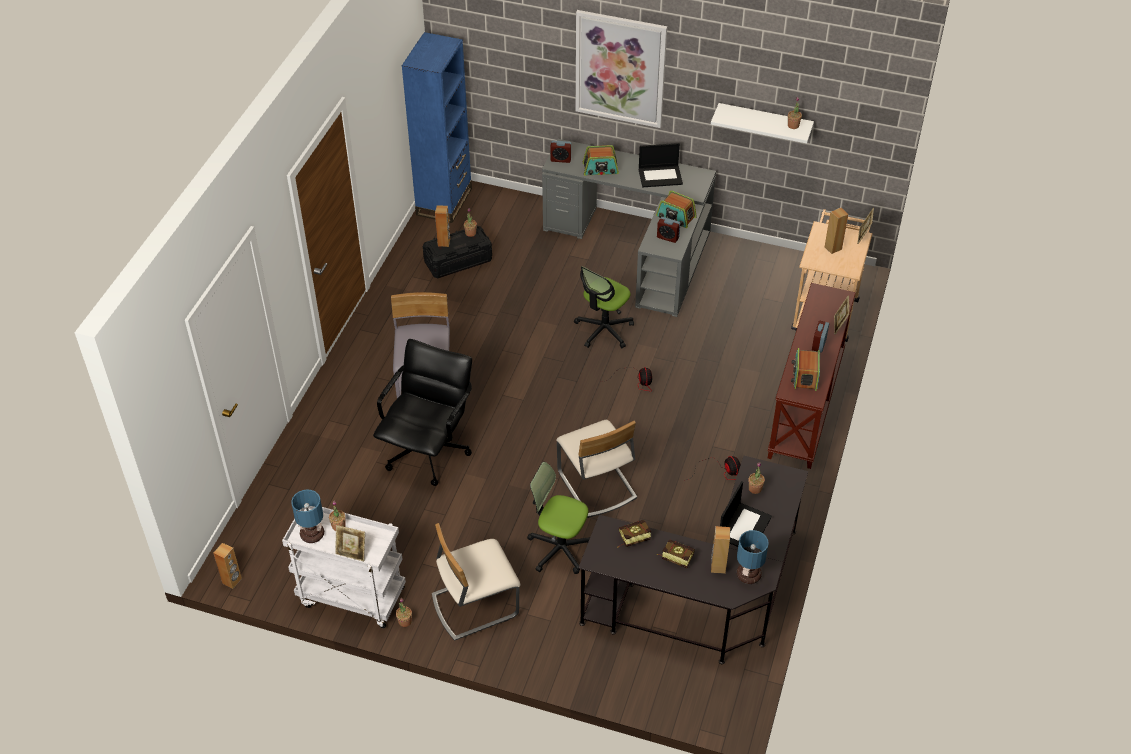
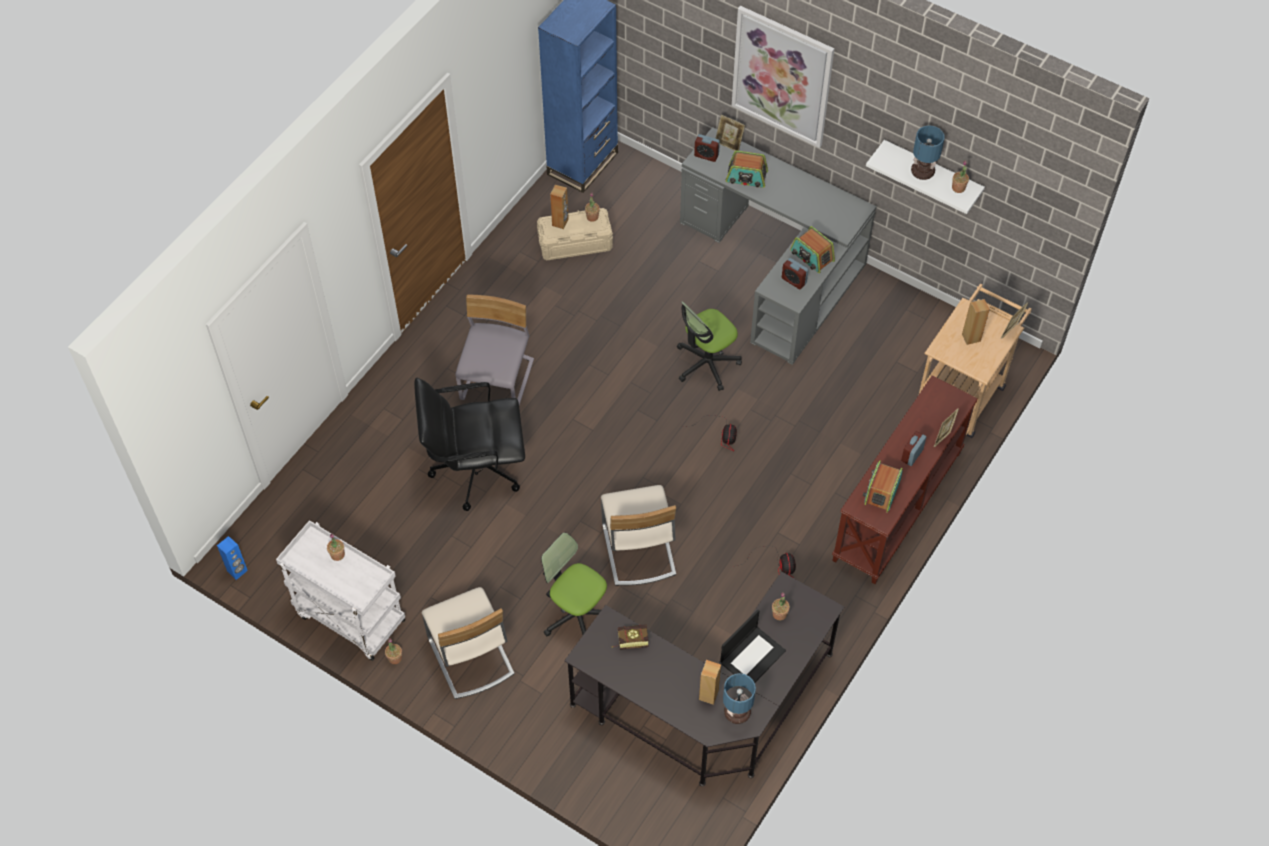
camera: 15 degrees right, 10 degrees up
brown speaker [213,543,242,589] -> blue speaker [217,536,248,580]
table lamp [291,489,324,543] -> table lamp moved to [911,125,944,180]
picture frame [335,525,365,561] -> picture frame moved to [715,115,745,151]
black office chair [373,339,472,486] -> black office chair turned 135 degrees counterclockwise [414,378,525,511]
black storage box [423,226,492,278] -> beige storage box [537,208,613,260]
beige chair [432,523,520,641] -> beige chair turned 105 degrees counterclockwise [422,587,515,699]
laptop [639,143,683,187] -> none
book [657,540,695,568] -> none

